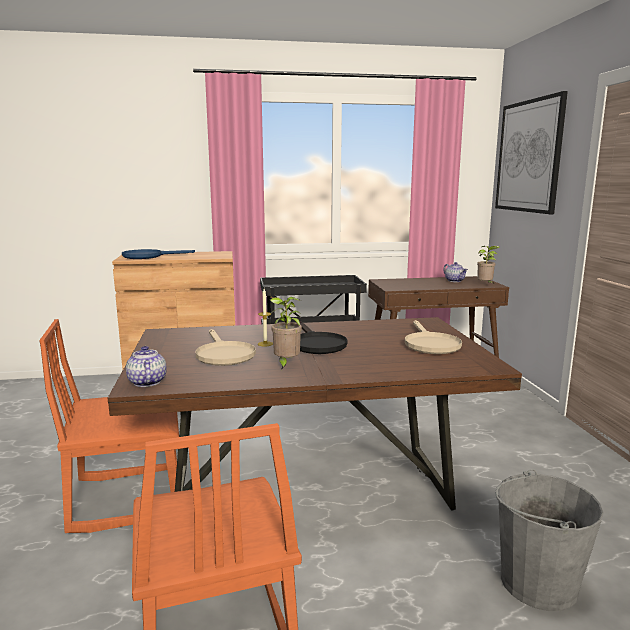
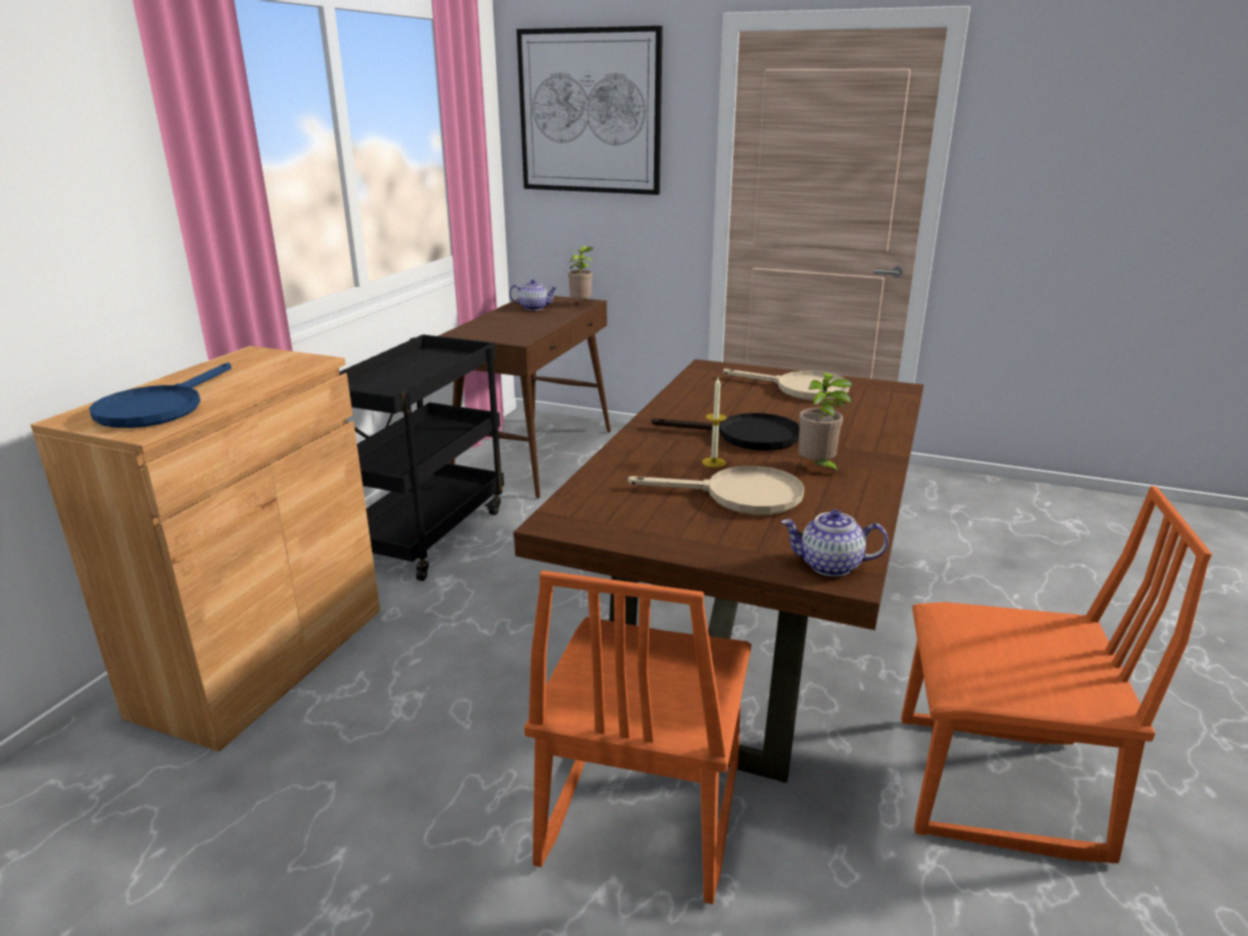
camera: 60 degrees left, 10 degrees up
grey bucket [495,469,604,611] -> none

